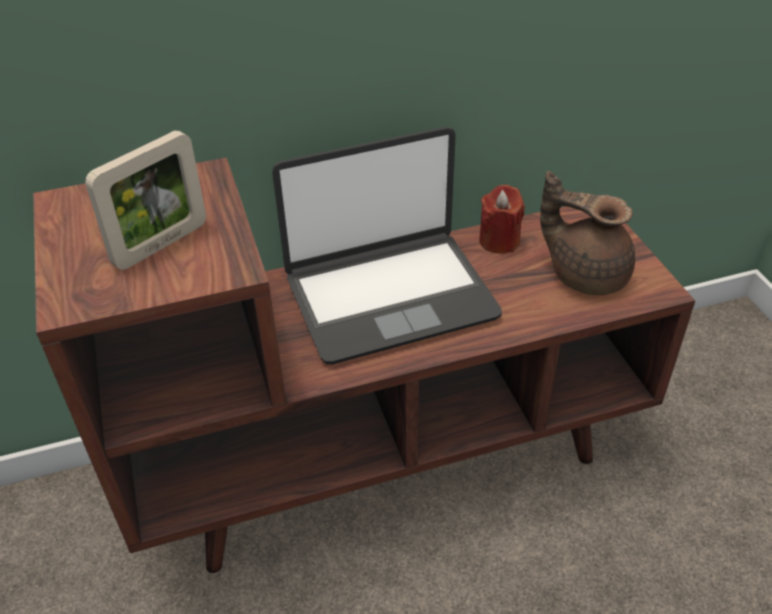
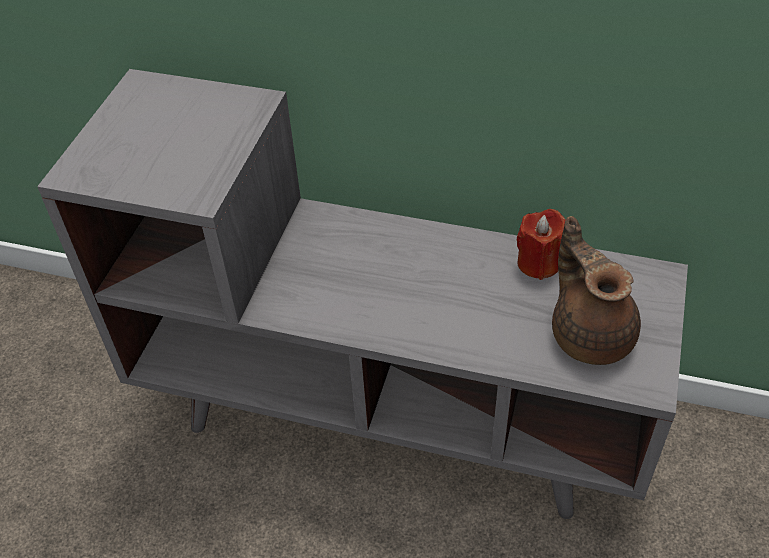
camera: 35 degrees right, 5 degrees up
brown tv stand [33,157,695,573] -> grey tv stand [37,69,688,519]
picture frame [85,130,206,270] -> none
laptop [272,127,502,364] -> none

